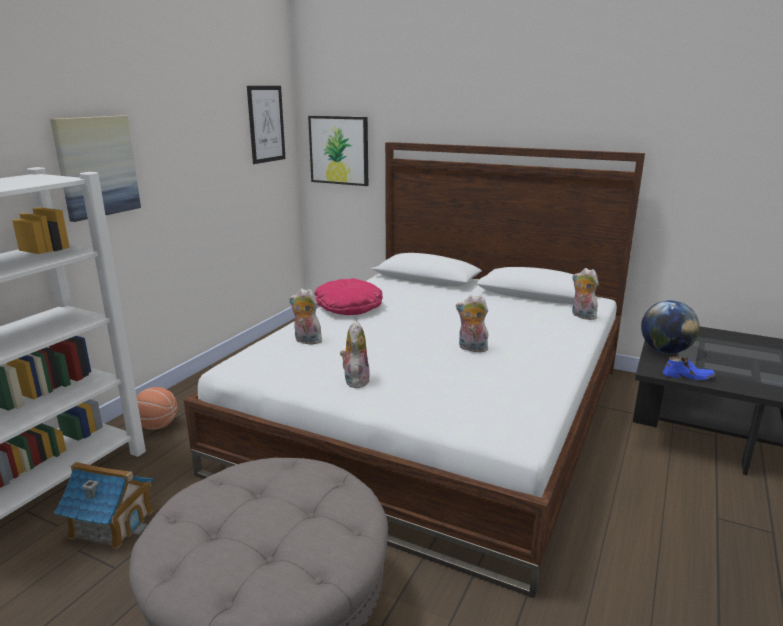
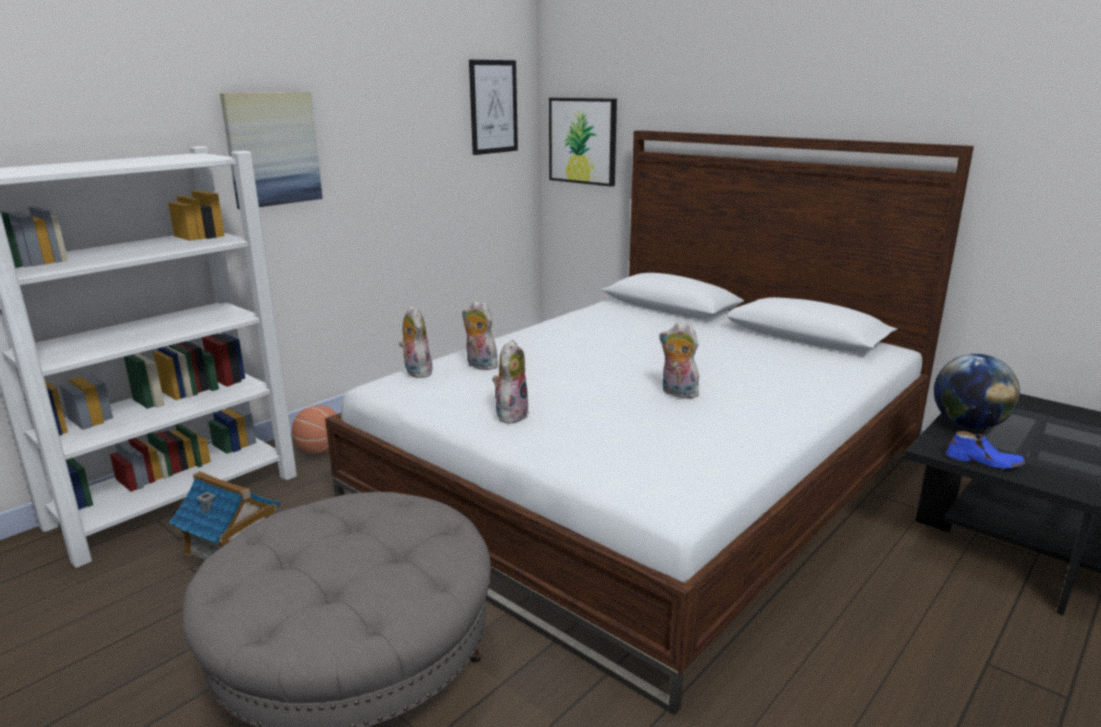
camera: 15 degrees right, 0 degrees up
pink pillow [314,278,383,315] -> none
plush toy [572,268,598,320] -> plush toy moved to [399,305,432,378]

